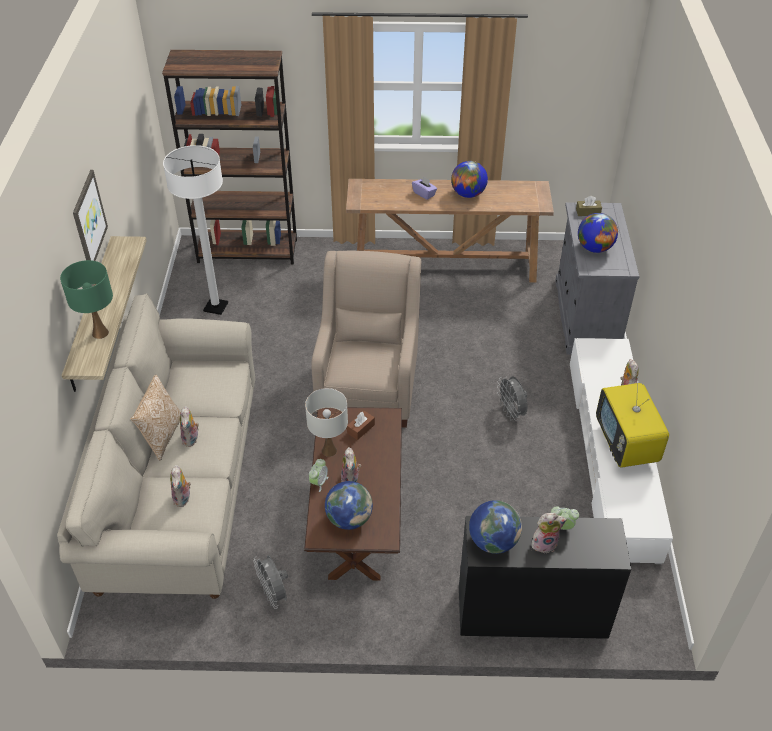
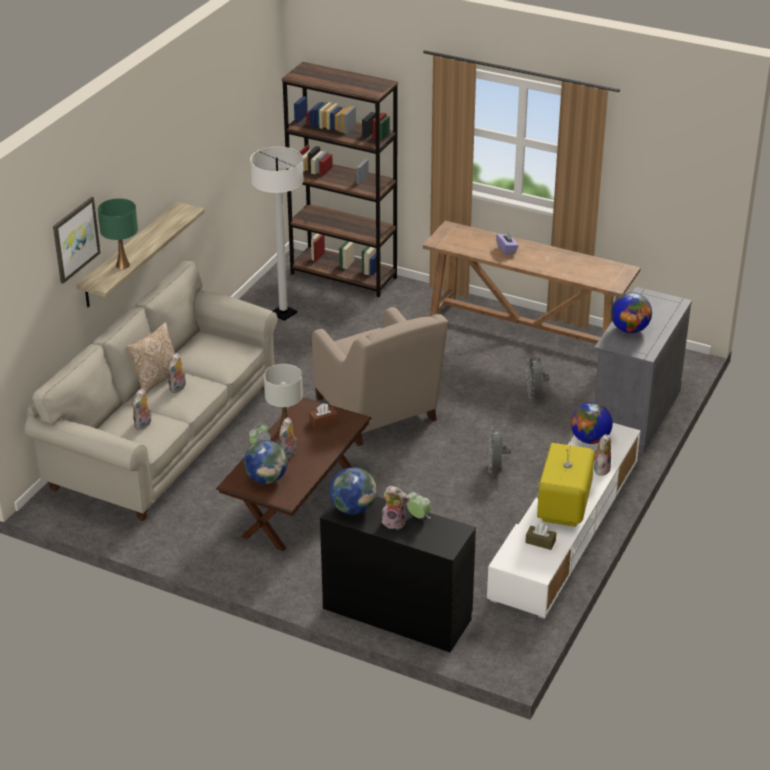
camera: 25 degrees right, 10 degrees down
picture [73,170,108,261] -> picture moved to [53,197,100,284]
grey fan [254,555,288,609] -> grey fan moved to [526,356,549,400]
beige armchair [311,251,421,428] -> beige armchair turned 120 degrees clockwise [312,307,448,446]
globe [451,161,488,198] -> globe moved to [571,402,613,444]
brown tissue box [576,196,602,216] -> brown tissue box moved to [525,524,556,550]

